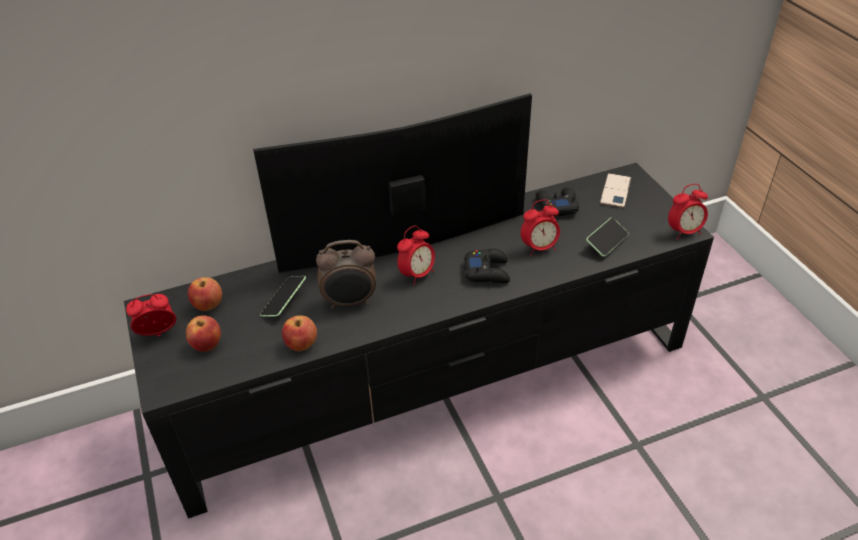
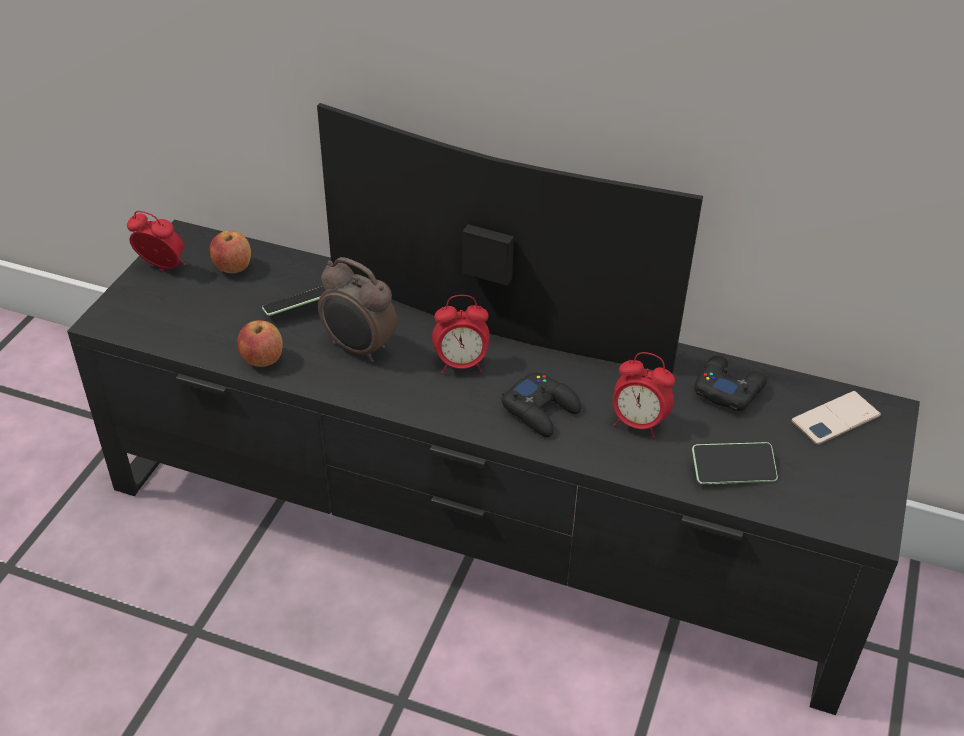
camera: 40 degrees right, 0 degrees up
apple [186,315,221,352] -> none
alarm clock [668,184,708,240] -> none

